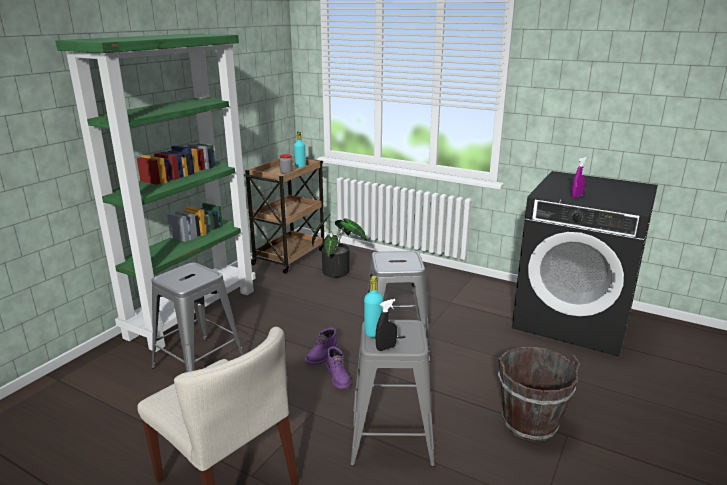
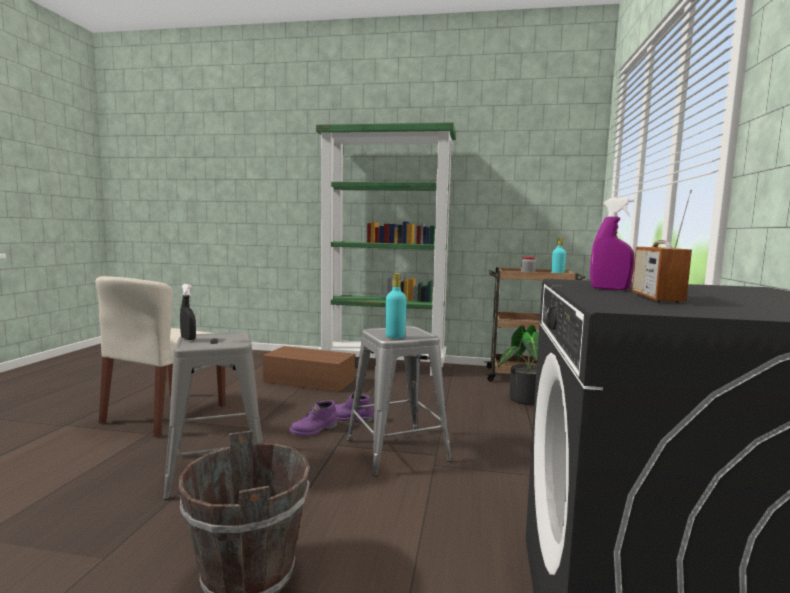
camera: 70 degrees right, 15 degrees down
grey stool [151,263,244,372] -> brown storage box [262,346,356,392]
turquoise bottle [364,276,383,338] -> turquoise bottle moved to [386,273,407,338]
none -> radio [632,190,692,303]

